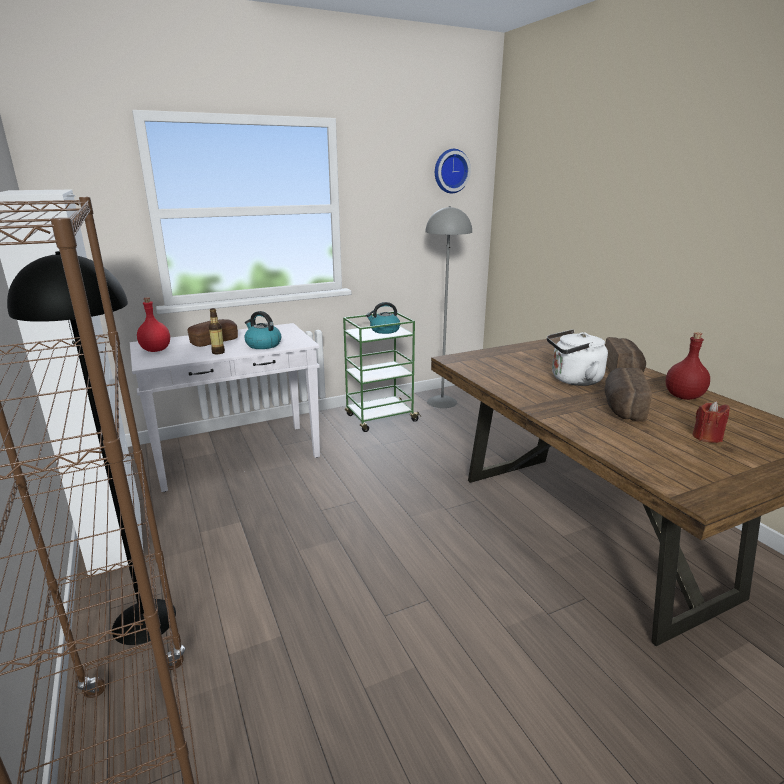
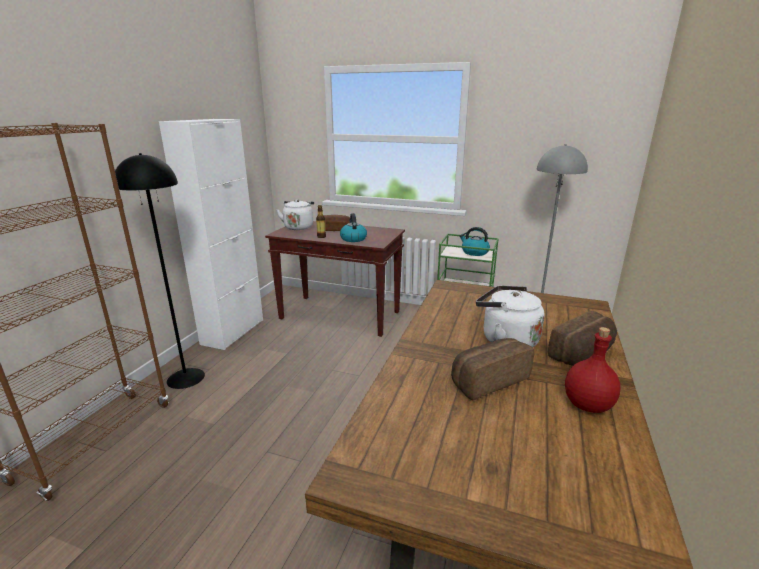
camera: 45 degrees right, 0 degrees up
white console table [130,323,320,492] -> brown console table [265,221,405,337]
red bottle [137,297,170,352] -> white kettle [276,199,314,230]
wall clock [435,149,471,194] -> none
red candle [693,401,730,443] -> none

